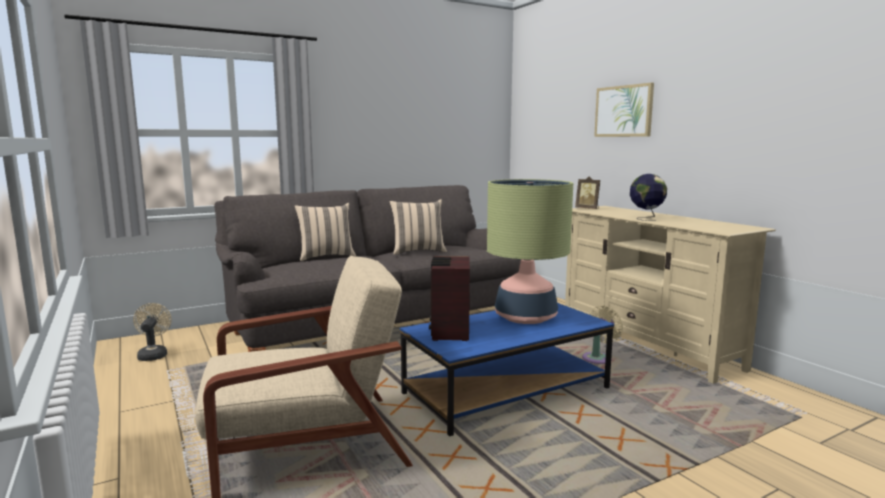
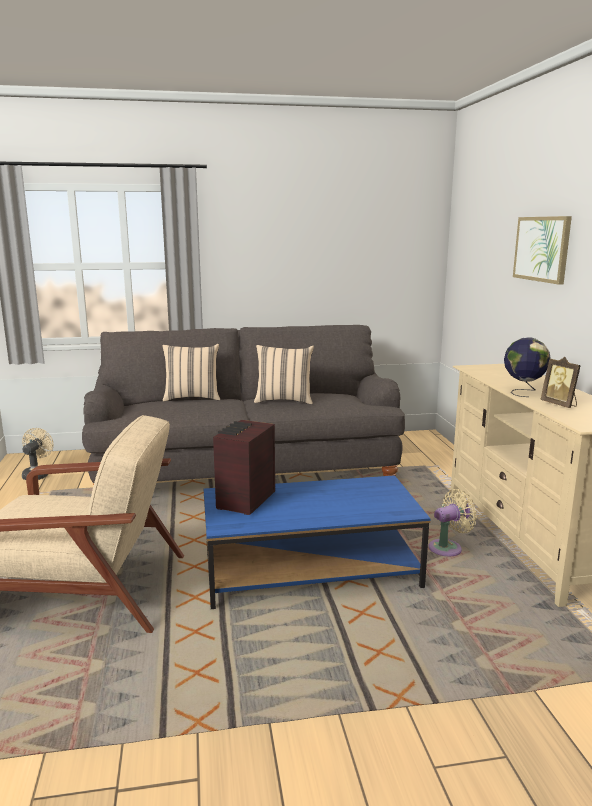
camera: 20 degrees right, 5 degrees up
table lamp [487,179,573,324] -> none
picture frame [575,176,600,209] -> picture frame moved to [540,357,581,408]

